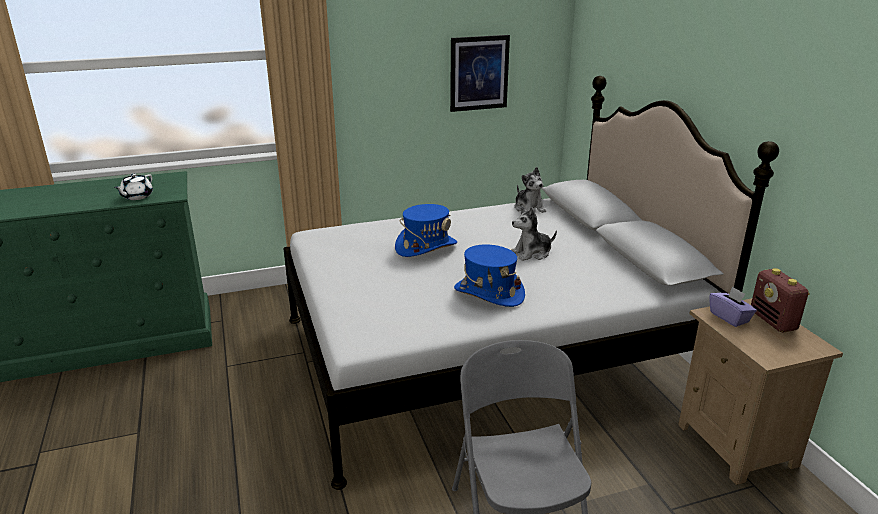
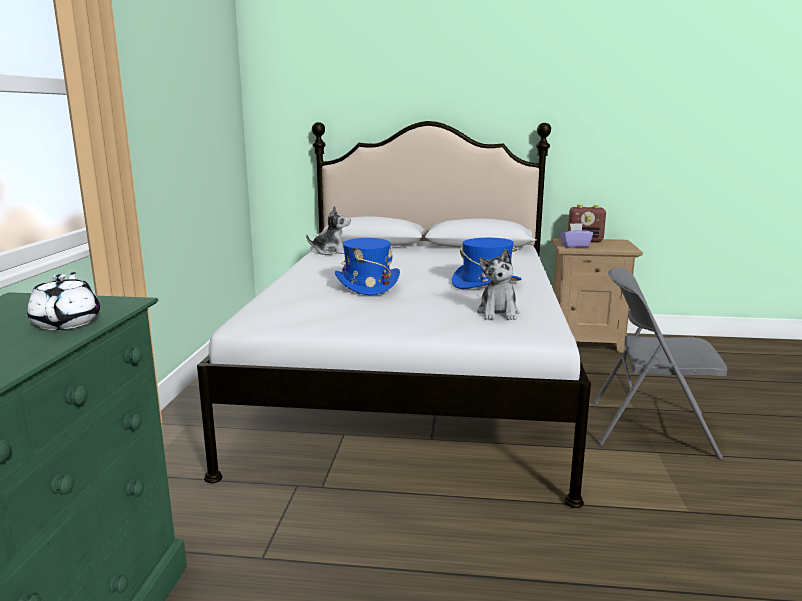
camera: 65 degrees left, 10 degrees down
white teapot [114,173,153,200] -> white teapot turned 150 degrees counterclockwise [27,272,100,330]
picture [450,35,510,112] -> none
plush toy [511,207,557,261] -> plush toy moved to [477,249,519,320]

